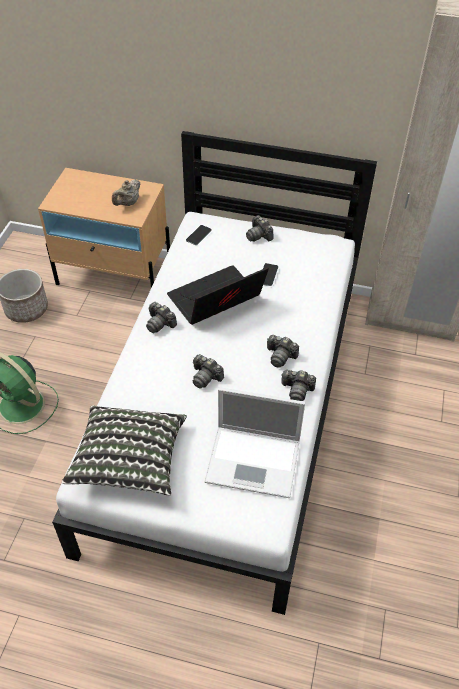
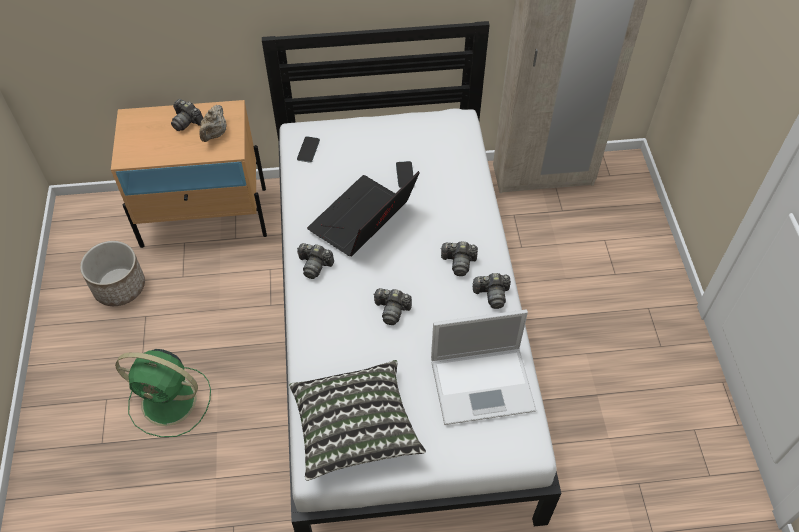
camera: 20 degrees left, 5 degrees up
camera [246,215,273,242] -> camera moved to [171,99,203,131]

